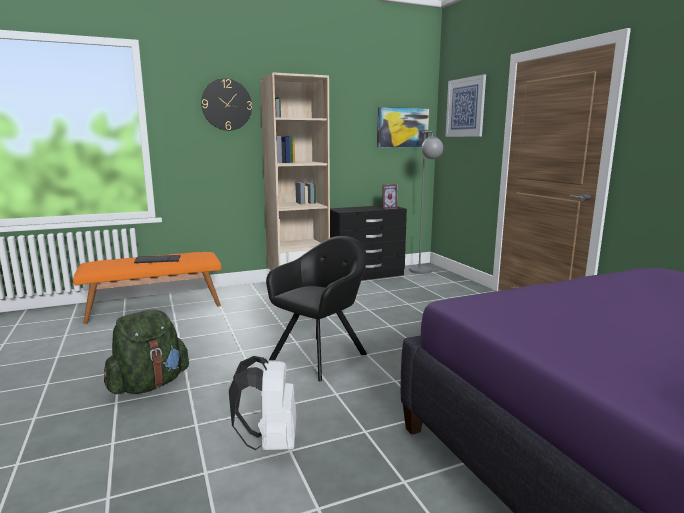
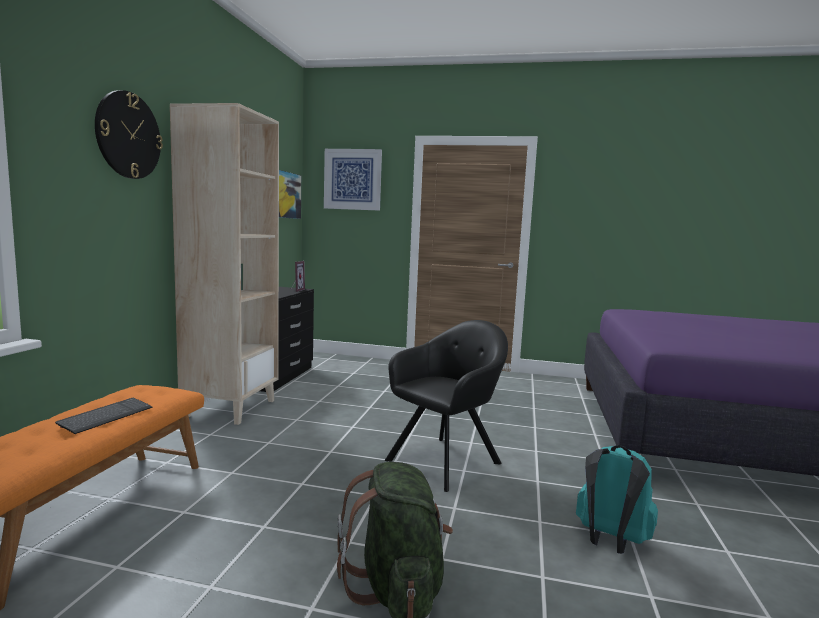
camera: 55 degrees left, 5 degrees down
white backpack [229,356,297,450] -> turquoise backpack [576,445,658,554]
black armchair [266,236,367,381] -> black armchair turned 60 degrees clockwise [385,320,508,492]
grey floor lamp [409,131,443,274] -> none

